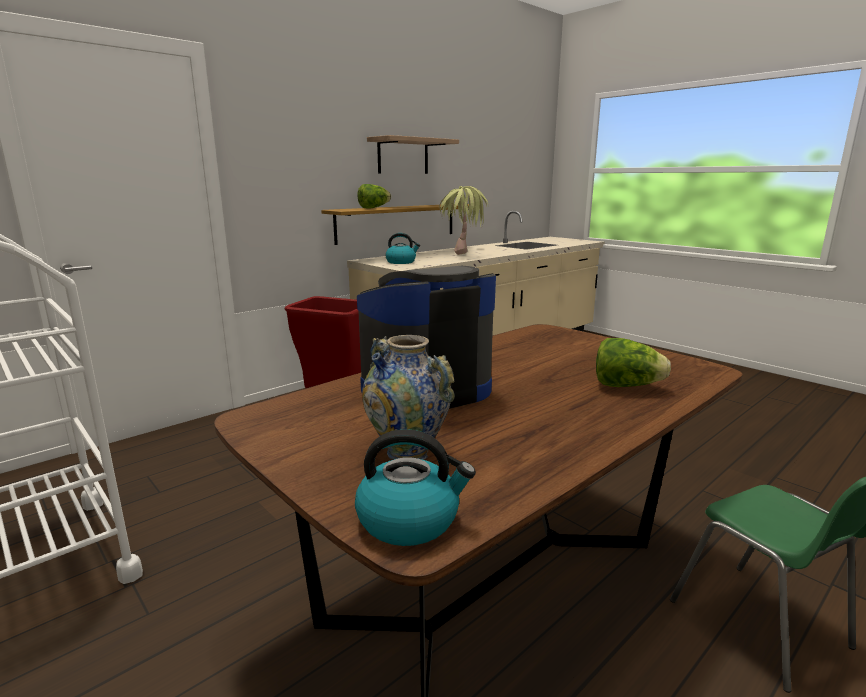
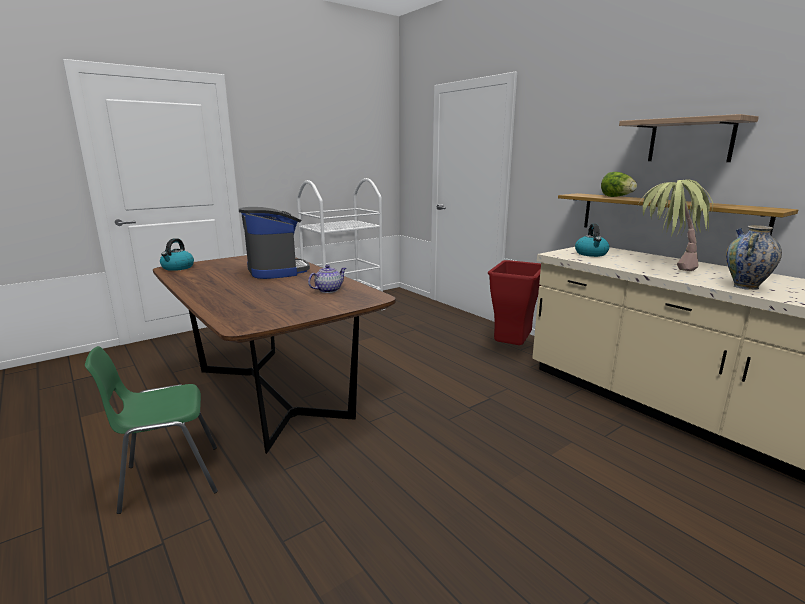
camera: 95 degrees right, 0 degrees up
vase [362,335,455,460] -> vase moved to [726,225,782,290]
lettuce [596,338,671,387] -> none
none -> teapot [308,265,346,293]

